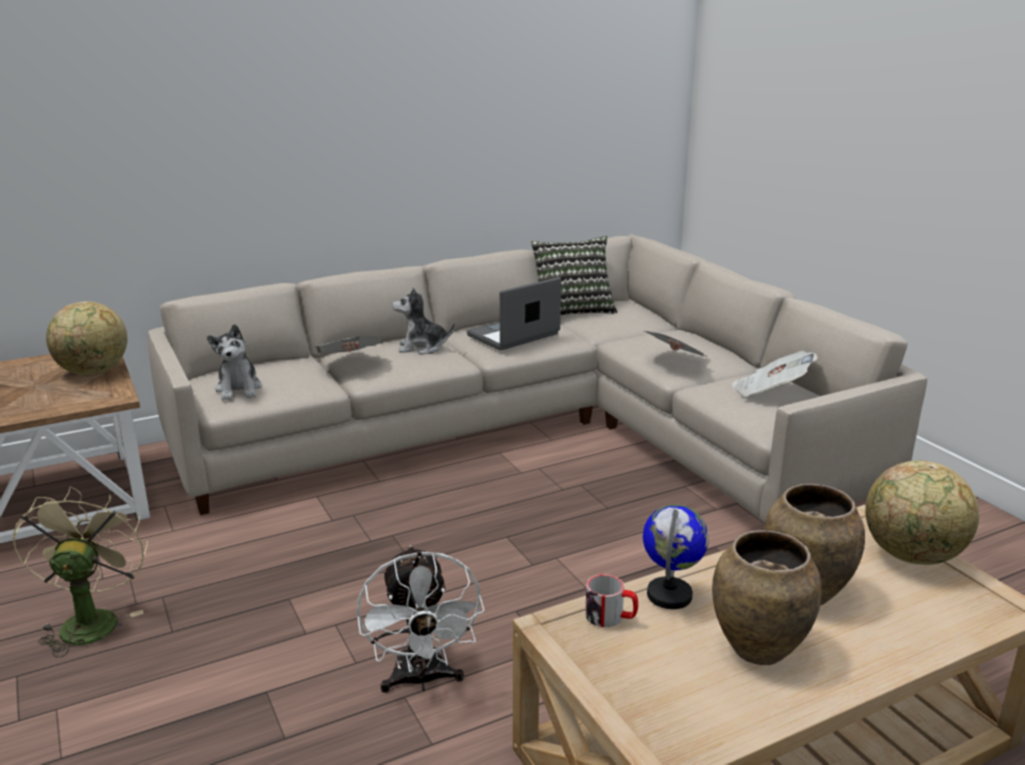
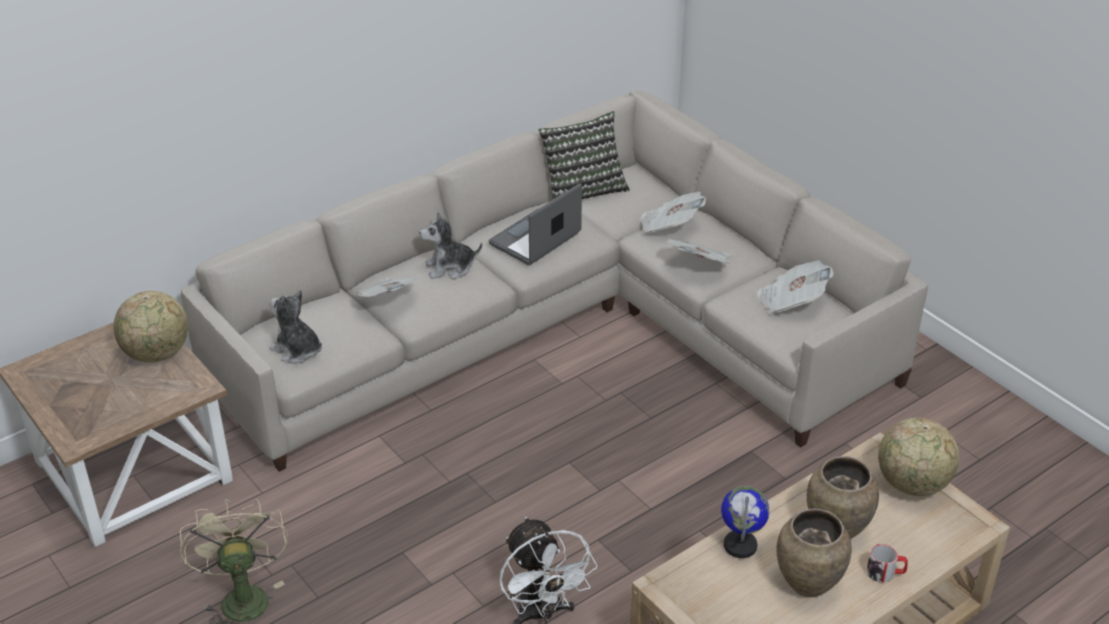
camera: 10 degrees left, 15 degrees up
plush toy [207,324,262,400] -> plush toy turned 150 degrees clockwise [269,290,322,364]
mug [585,574,638,627] -> mug moved to [867,544,908,583]
none -> newspaper [641,192,706,233]

